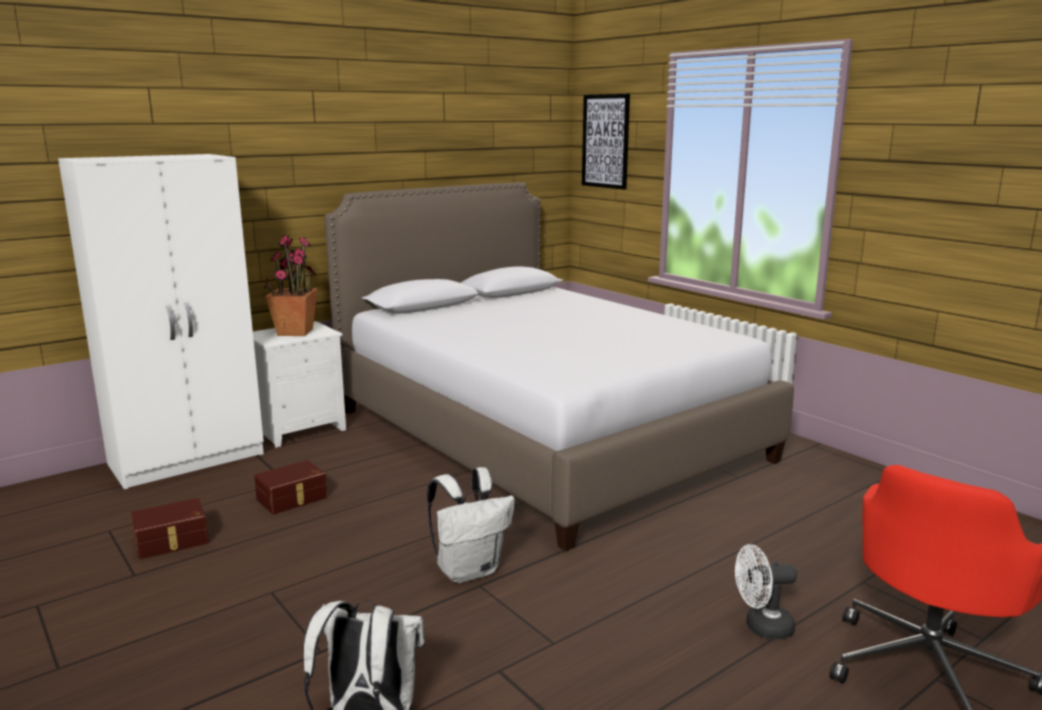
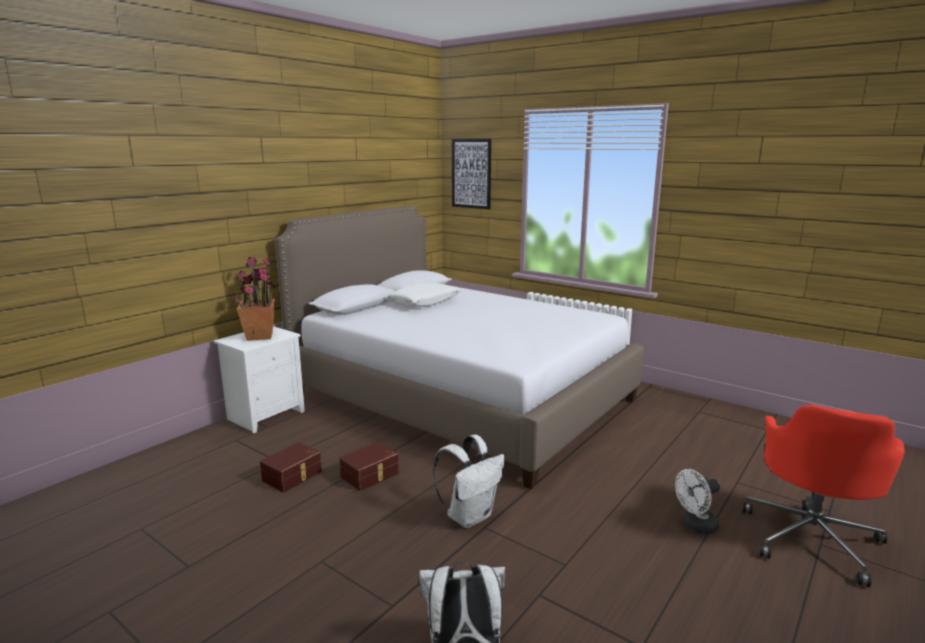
camera: 15 degrees left, 0 degrees up
white wardrobe [58,154,264,489] -> none
brown storage box [131,498,209,559] -> brown storage box moved to [340,442,399,491]
none -> white pillow [386,283,461,307]

